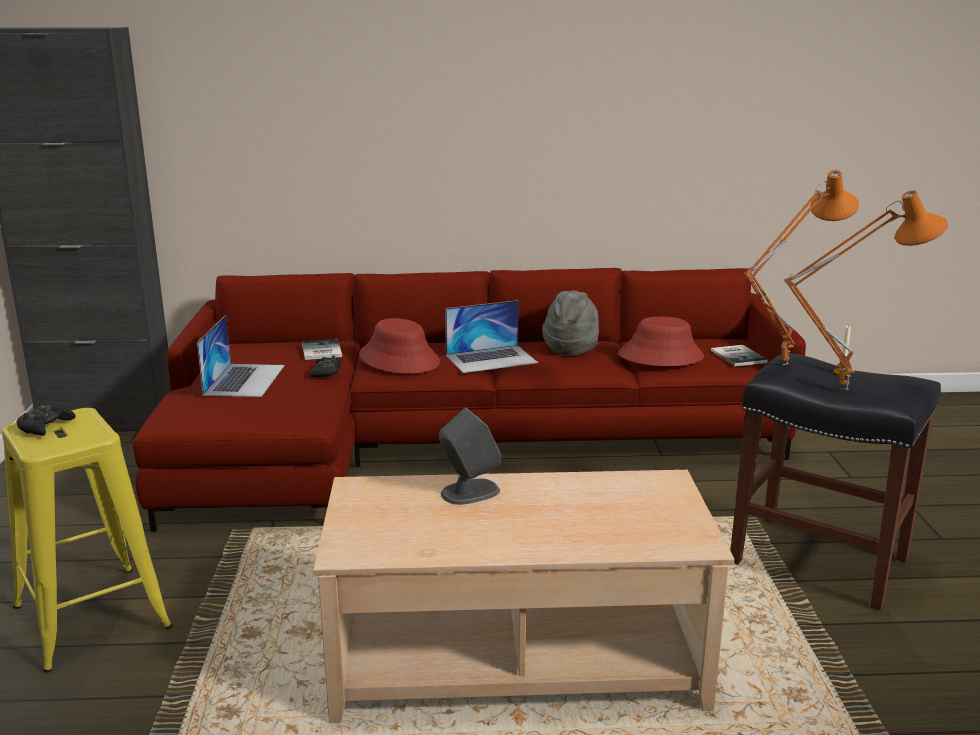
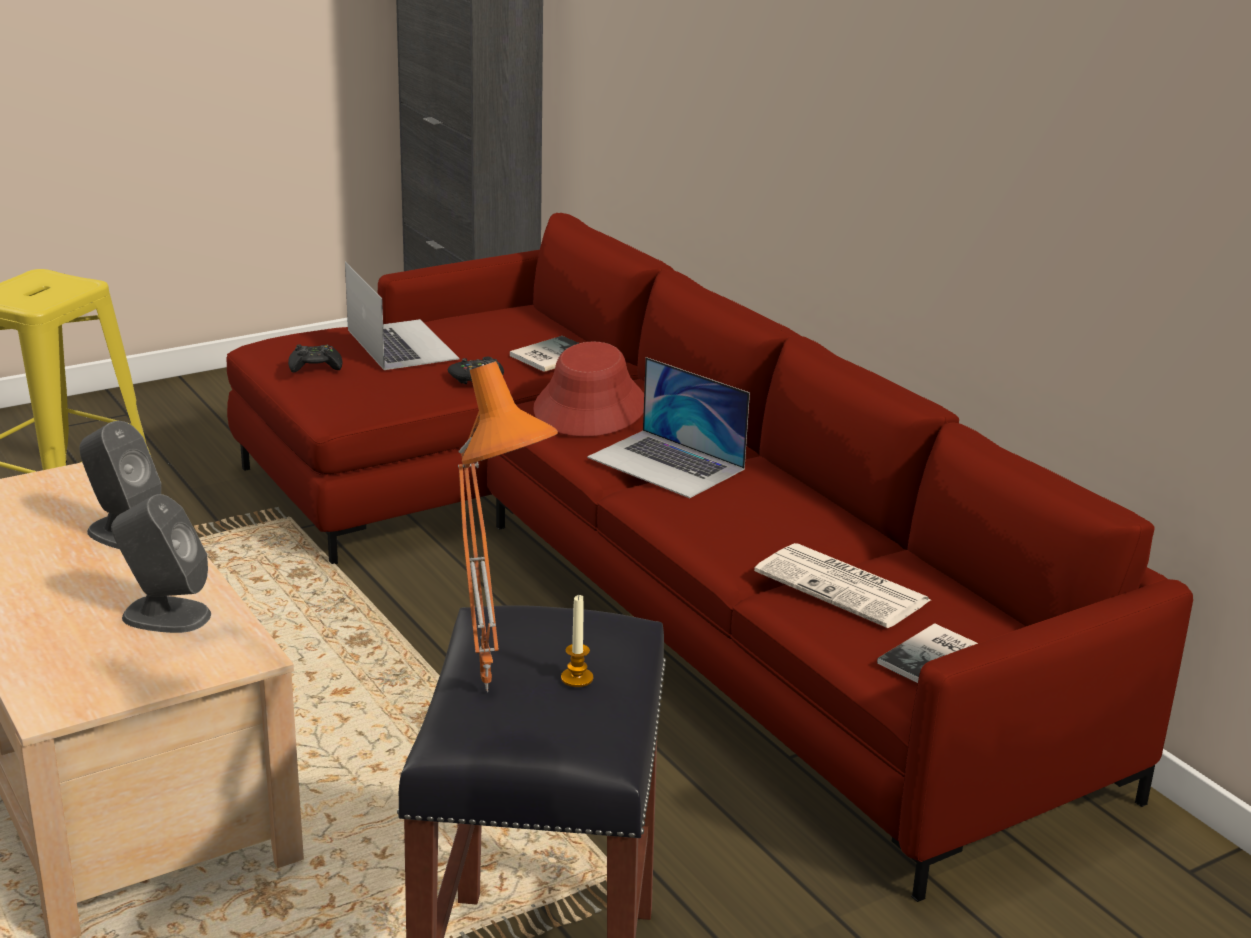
camera: 60 degrees right, 5 degrees up
black game controller [16,405,75,436] -> black game controller moved to [288,344,343,373]
laptop [197,315,285,397] -> laptop turned 90 degrees counterclockwise [345,262,459,370]
grey hat [542,290,599,356] -> none
red hat [618,317,704,366] -> newspaper [754,543,930,628]
orange table lamp [744,170,859,365] -> none
none -> grey speaker [111,494,211,633]

